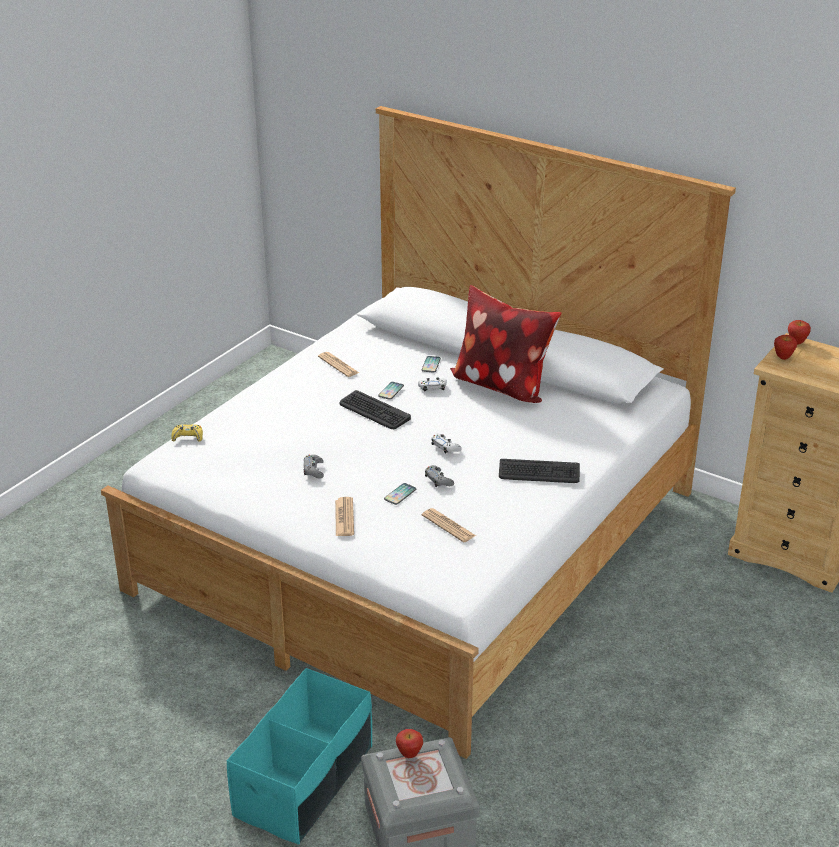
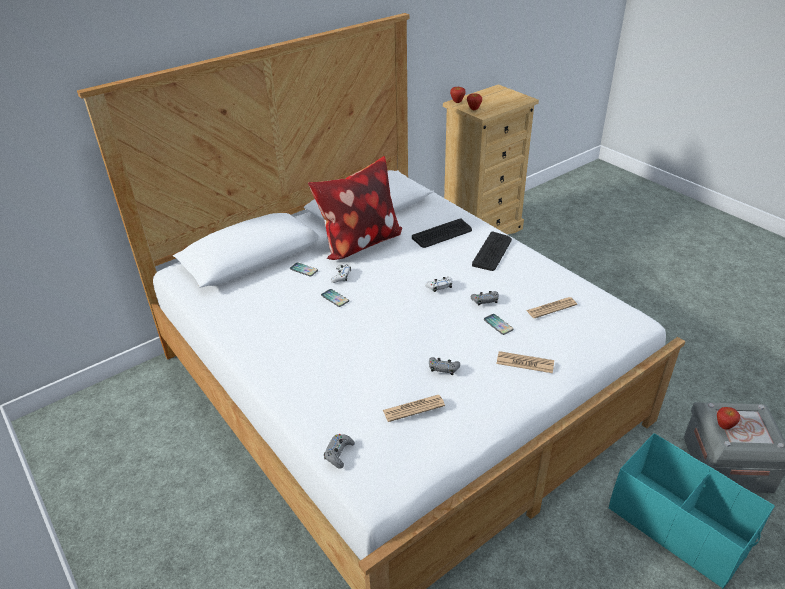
camera: 70 degrees left, 5 degrees up
yellow game controller [171,425,203,442] -> grey game controller [324,434,355,469]
newspaper [318,352,359,377] -> newspaper moved to [383,395,445,422]
keyboard [339,390,411,429] -> keyboard moved to [412,218,472,248]

